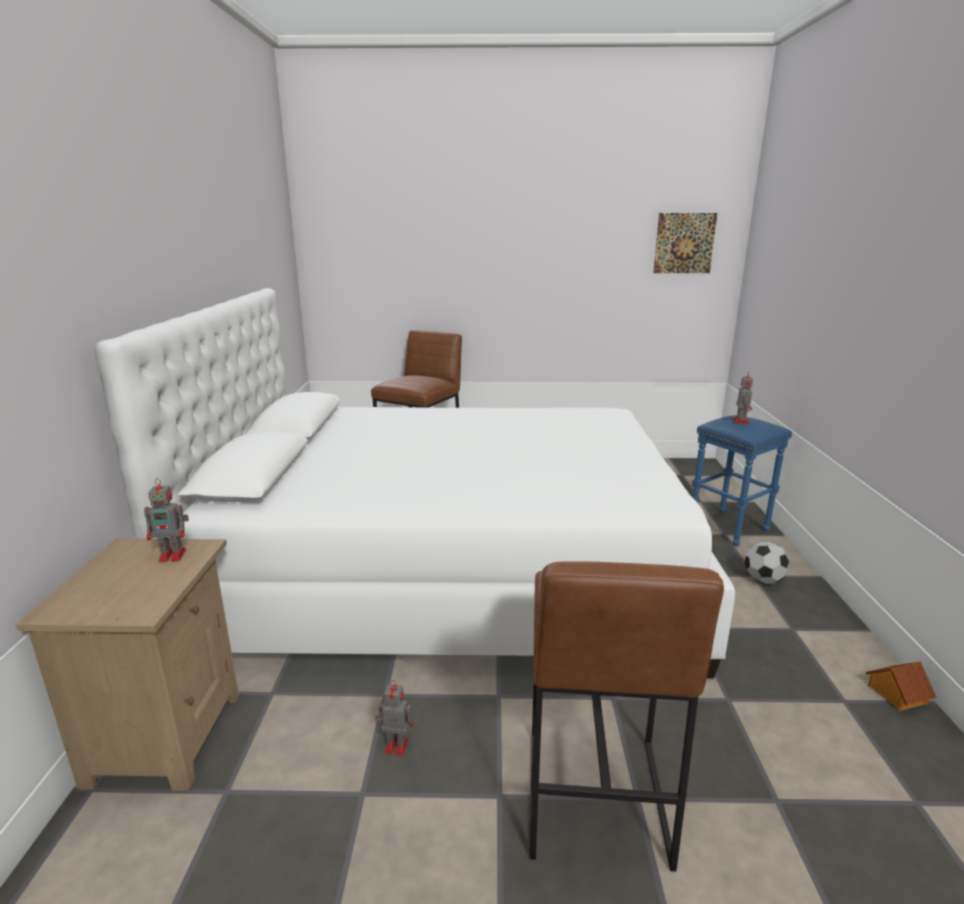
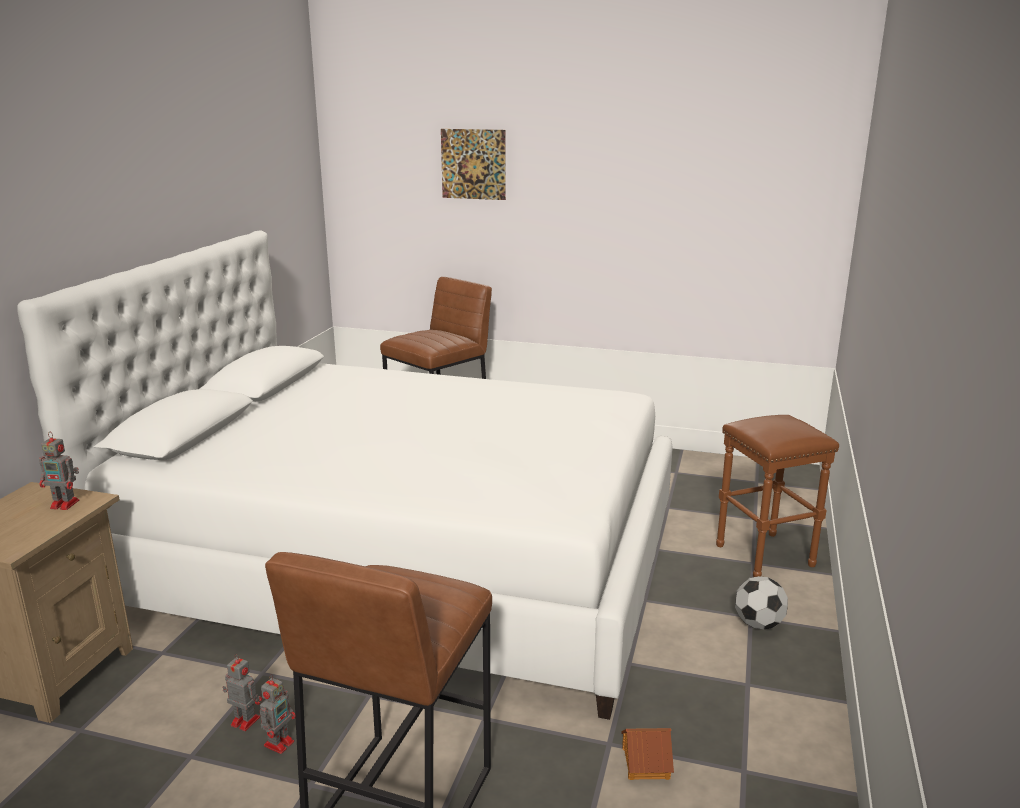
camera: 15 degrees right, 0 degrees up
picture [653,213,717,273] -> picture moved to [441,129,506,200]
blue stool [692,415,792,547] -> brown stool [716,415,839,577]
toy robot [733,371,753,424] -> toy robot moved to [260,675,295,754]
toy house [866,662,937,711] -> toy house moved to [621,728,674,780]

